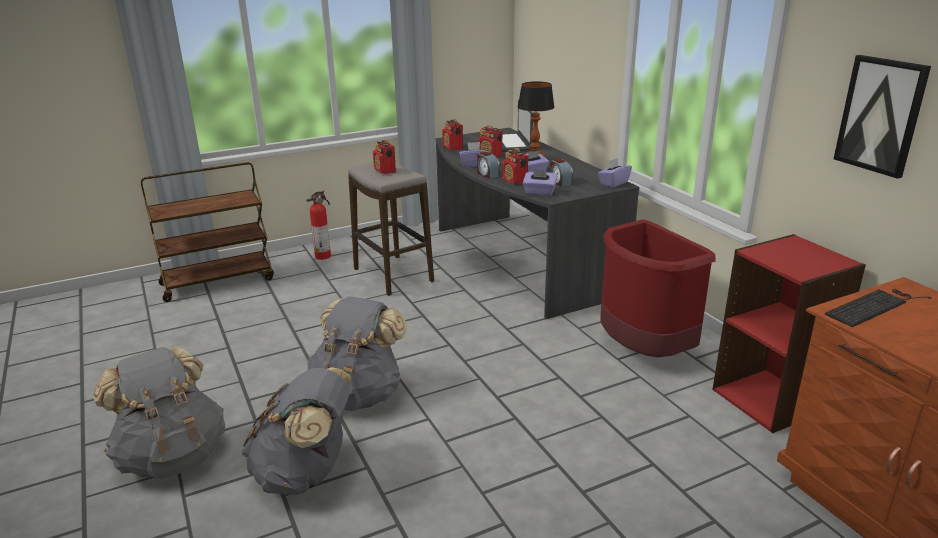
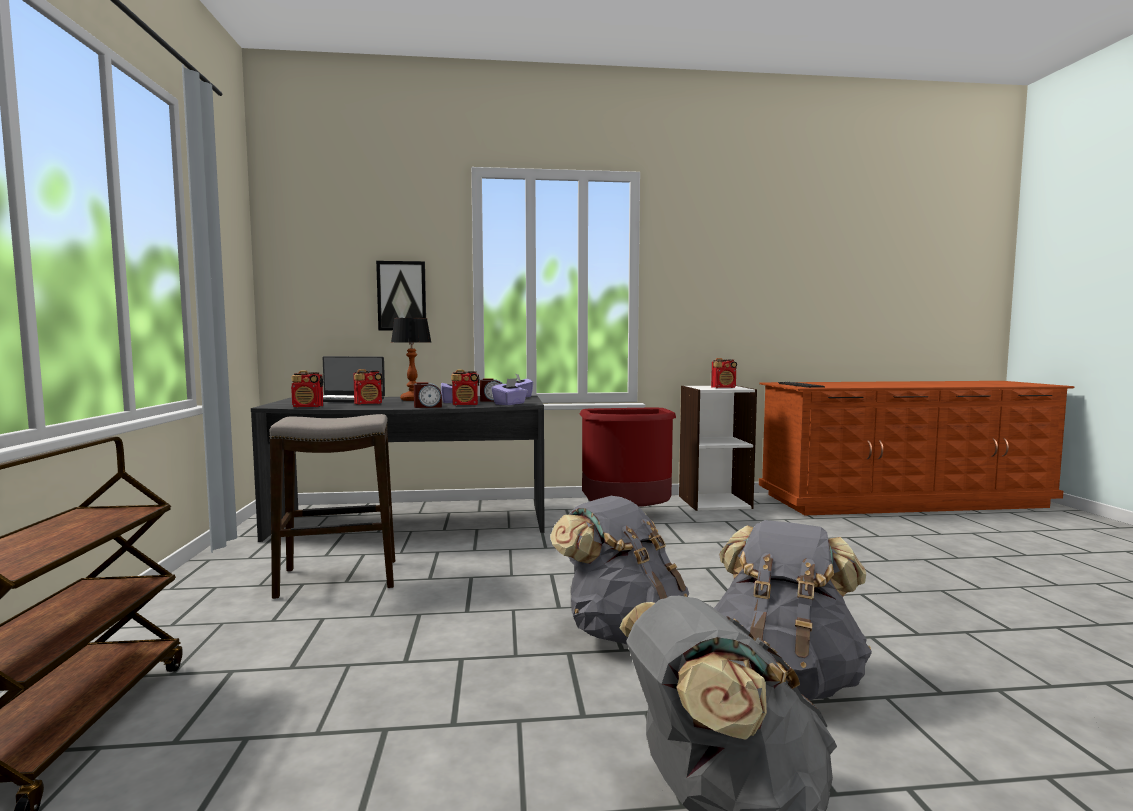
camera: 70 degrees left, 20 degrees down
fire extinguisher [306,191,331,260] -> none
radio [373,139,396,174] -> radio moved to [711,358,737,388]
purple tissue box [459,142,489,167] -> none
red bookcase [712,234,866,433] -> white bookcase [679,386,757,511]
picture [834,55,931,179] -> picture moved to [376,261,426,331]

